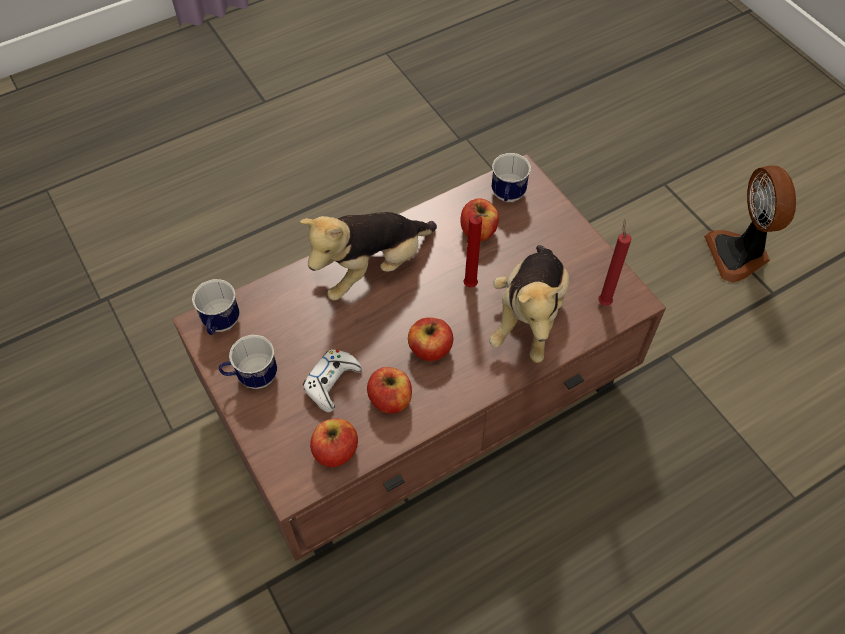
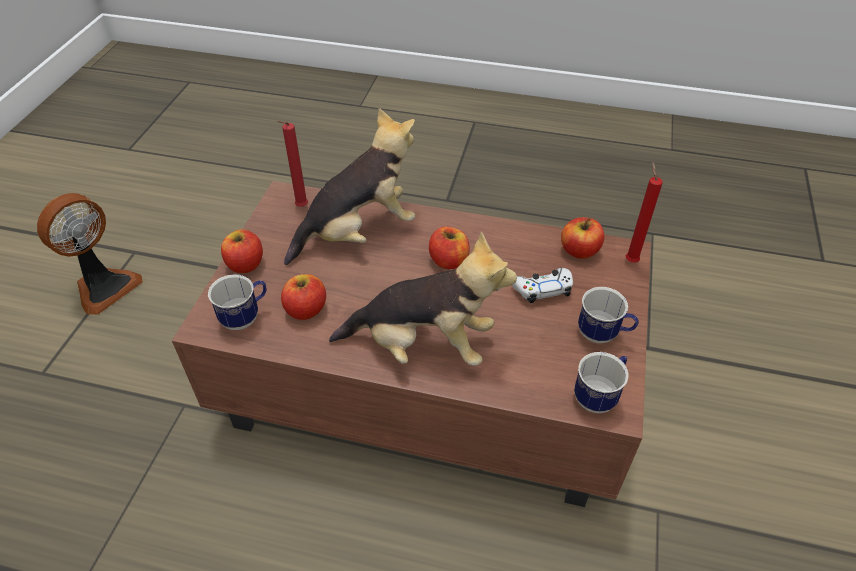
camera: 135 degrees left, 10 degrees down
apple [367,367,412,414] -> apple moved to [221,230,263,273]
red candle [463,214,488,287] -> red candle moved to [626,163,663,263]

